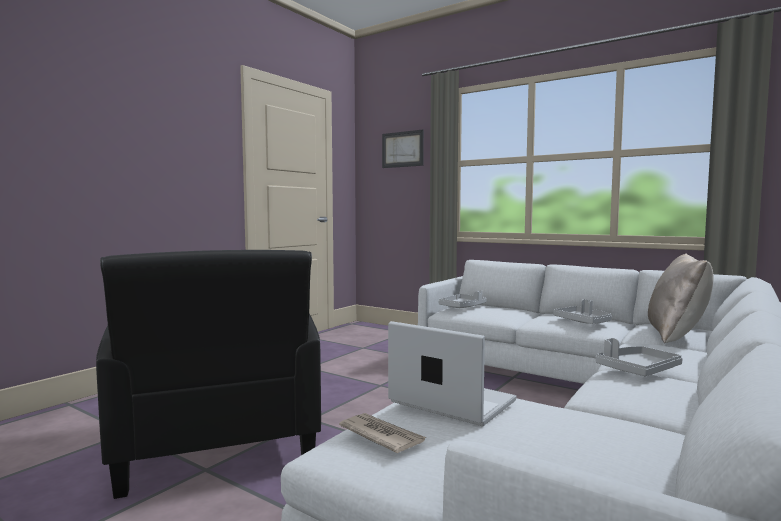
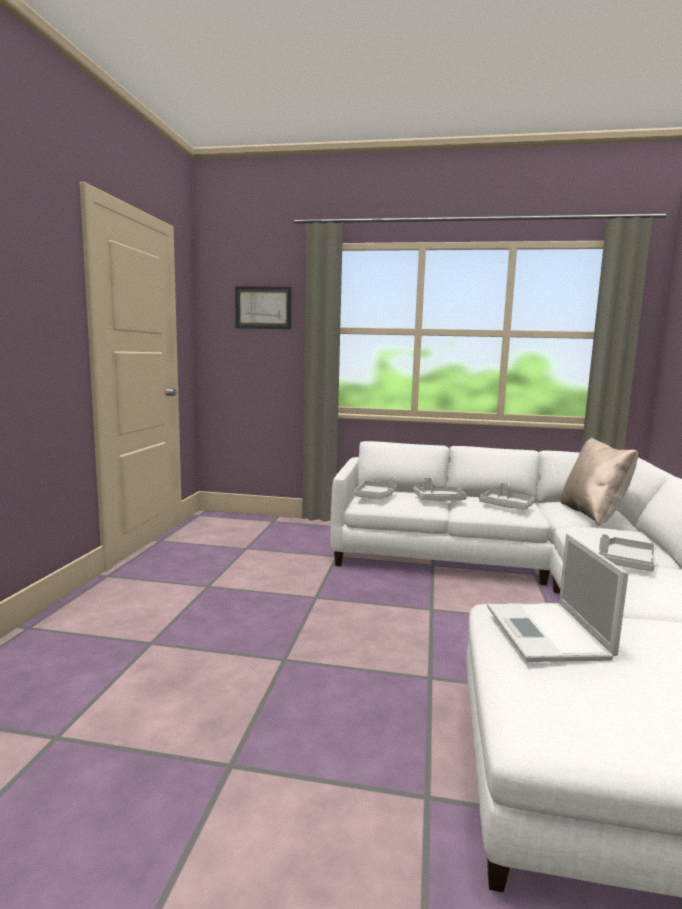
camera: 25 degrees left, 5 degrees up
black armchair [96,250,321,499] -> none
newspaper [339,413,427,453] -> none
laptop [388,321,516,426] -> laptop turned 105 degrees counterclockwise [487,533,628,662]
none -> grey tray [413,478,467,501]

